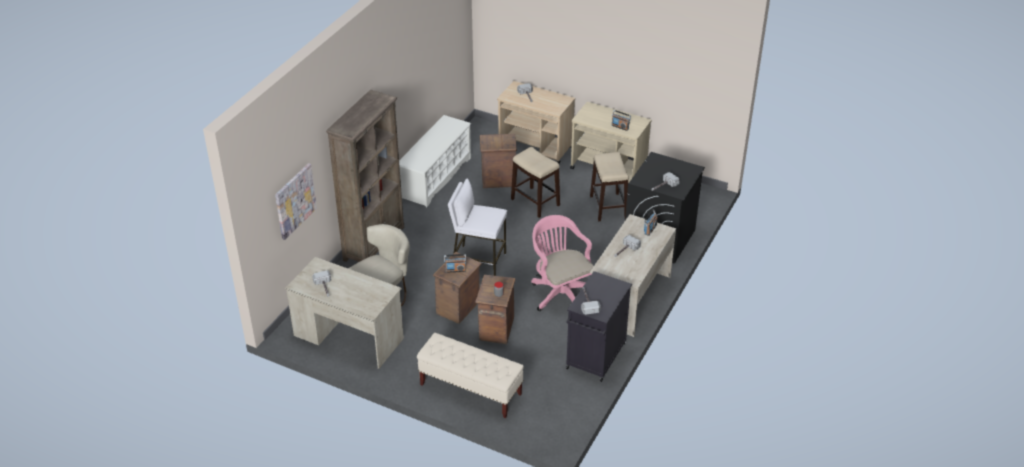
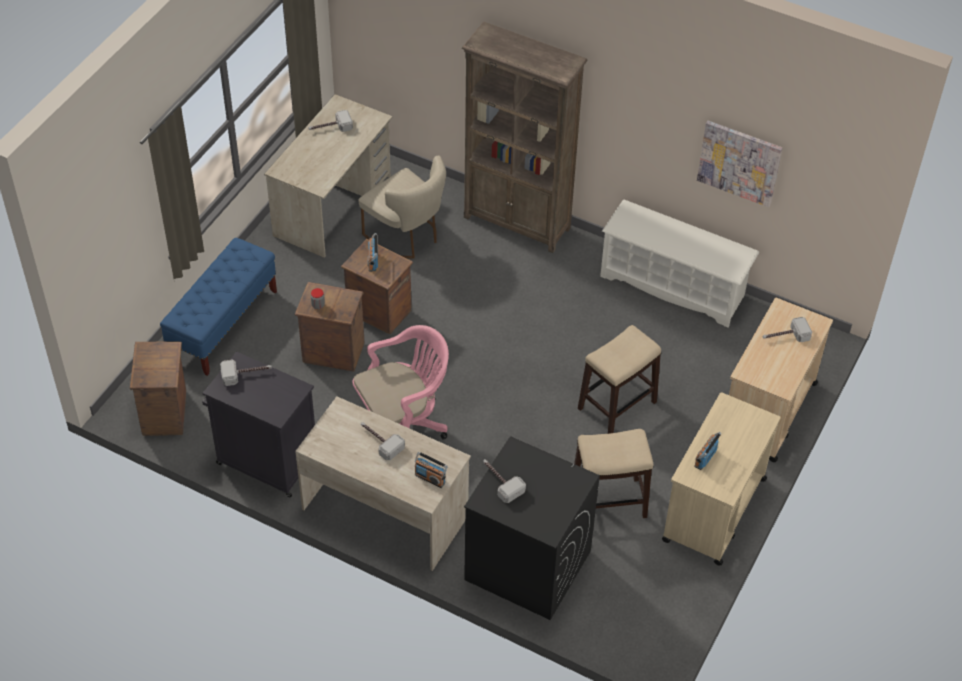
camera: 90 degrees right, 10 degrees up
picture [275,163,317,240] -> picture moved to [697,121,782,207]
beige bench [417,333,524,418] -> blue bench [160,238,277,376]
white stool [448,179,507,276] -> none
crate [480,134,517,188] -> crate moved to [130,342,186,436]

